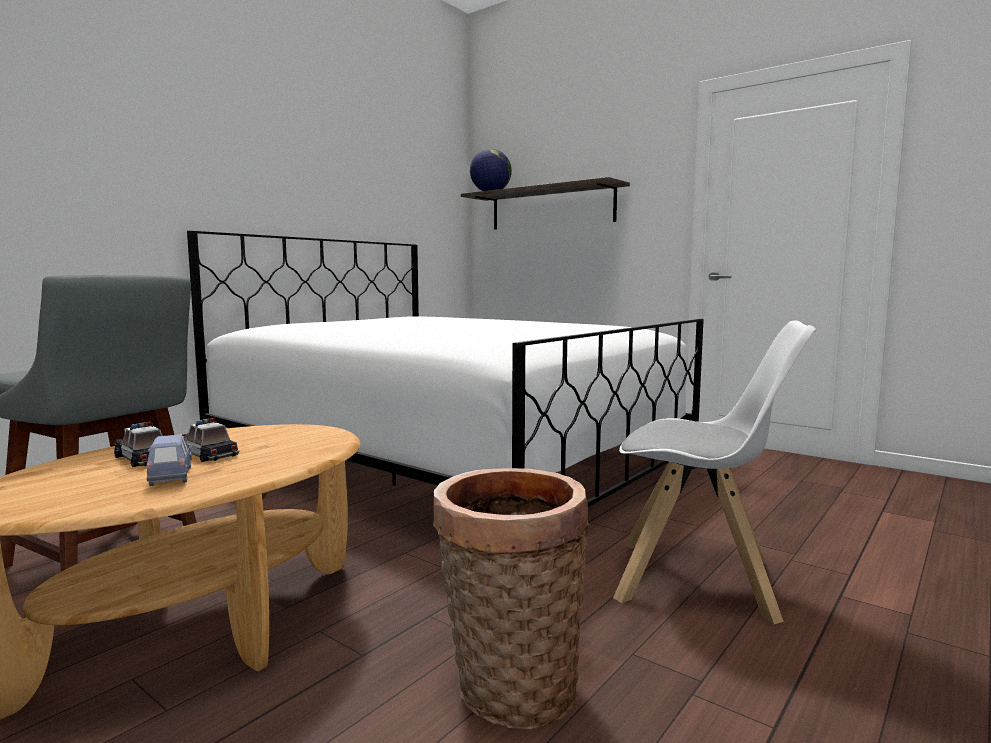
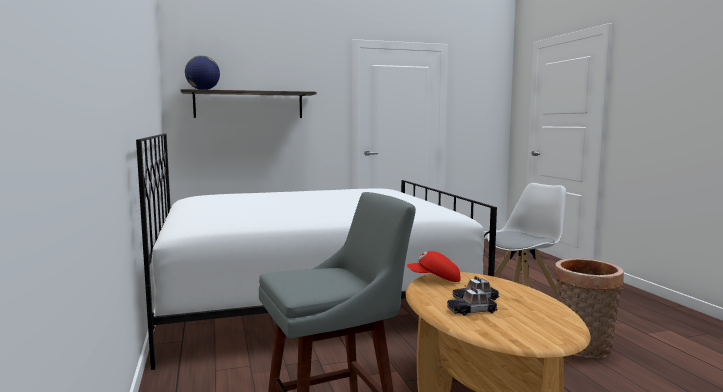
camera: 55 degrees left, 0 degrees up
blue toy car [147,435,193,486] -> none
none -> red cap [407,251,460,282]

